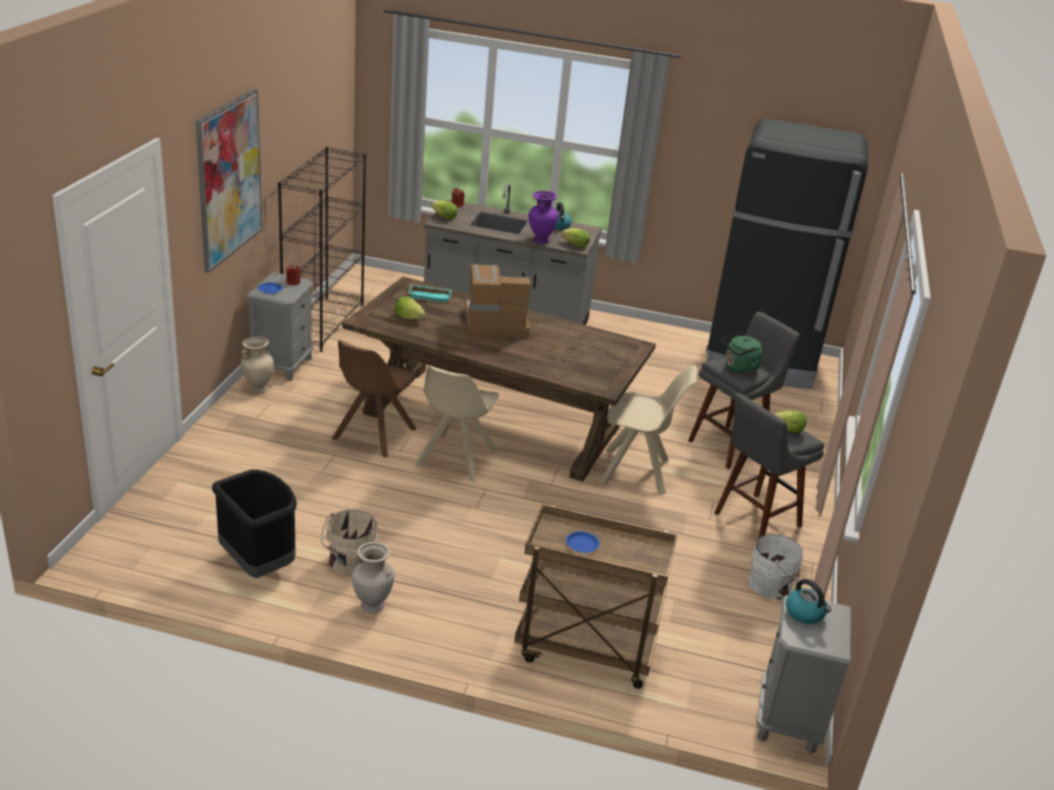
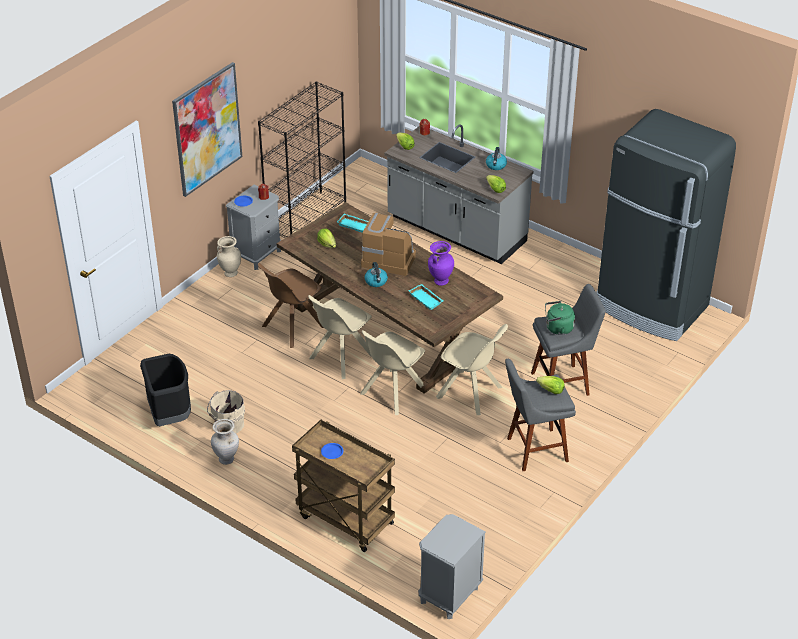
camera: 25 degrees right, 10 degrees up
purple vase [529,191,558,244] -> purple vase moved to [428,241,454,286]
white bucket [749,533,803,599] -> none
kettle [786,579,831,624] -> kettle moved to [365,262,388,287]
none -> beige chair [360,330,425,415]
none -> turquoise tray [409,284,443,310]

